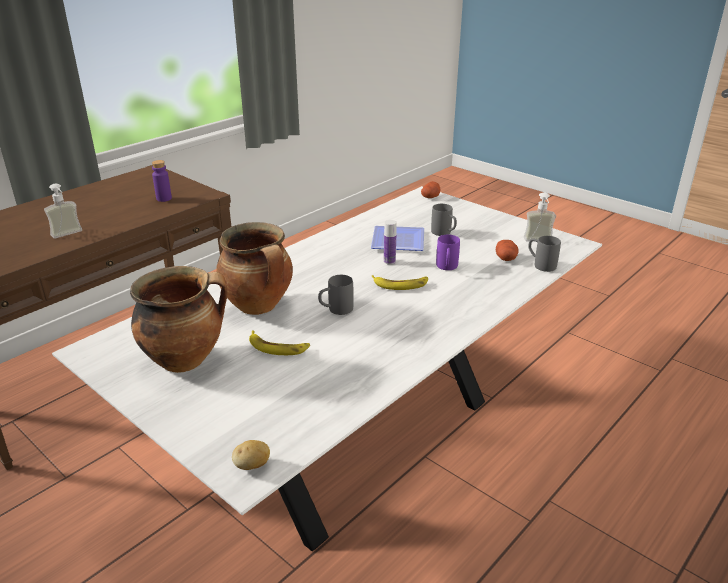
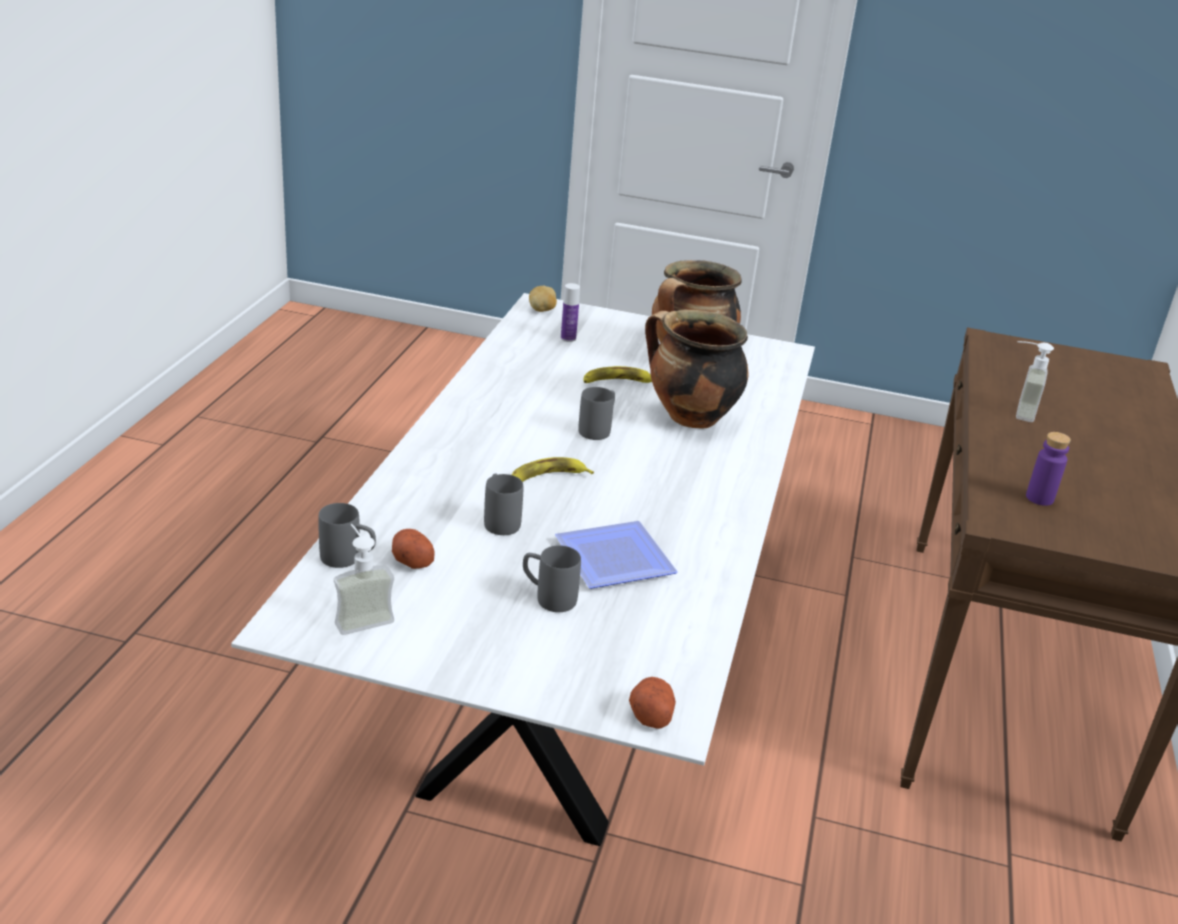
camera: 150 degrees right, 0 degrees up
bottle [384,220,396,265] -> bottle moved to [561,283,580,342]
purple mug [436,235,460,270] -> grey mug [484,473,523,535]

